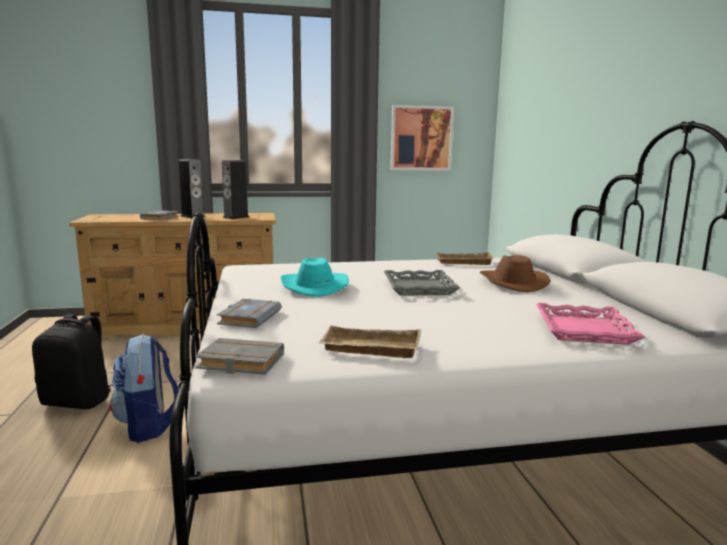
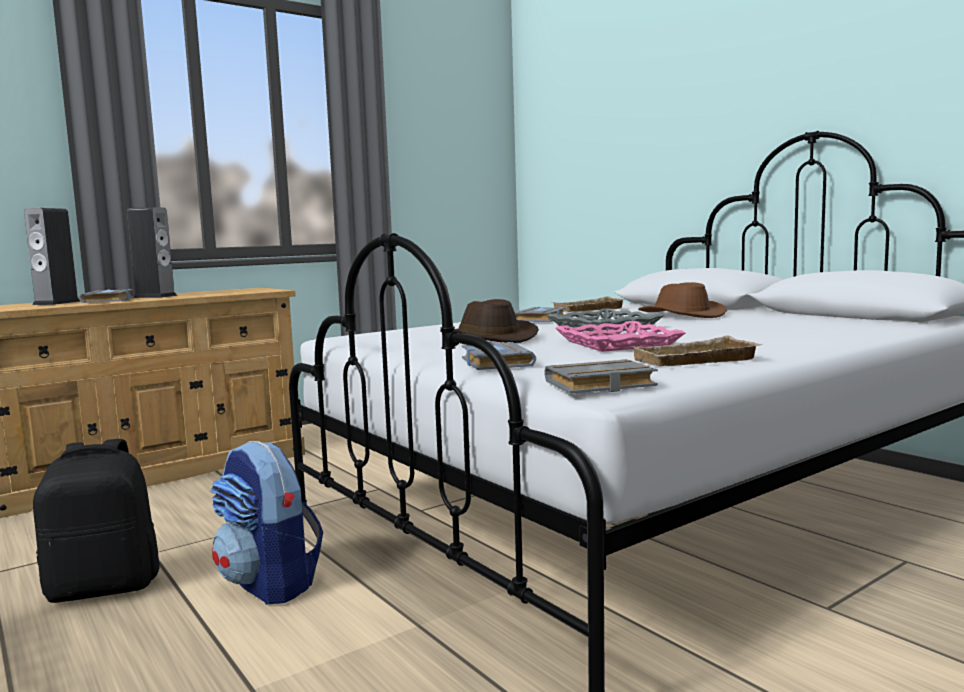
camera: 25 degrees left, 5 degrees down
speaker [222,160,249,219] -> speaker moved to [24,208,80,305]
turquoise hat [281,258,349,297] -> brown hat [440,299,539,343]
picture [390,105,454,171] -> none
pink tray [536,303,645,345] -> pink tray moved to [555,321,685,352]
none -> grey book [515,307,566,322]

